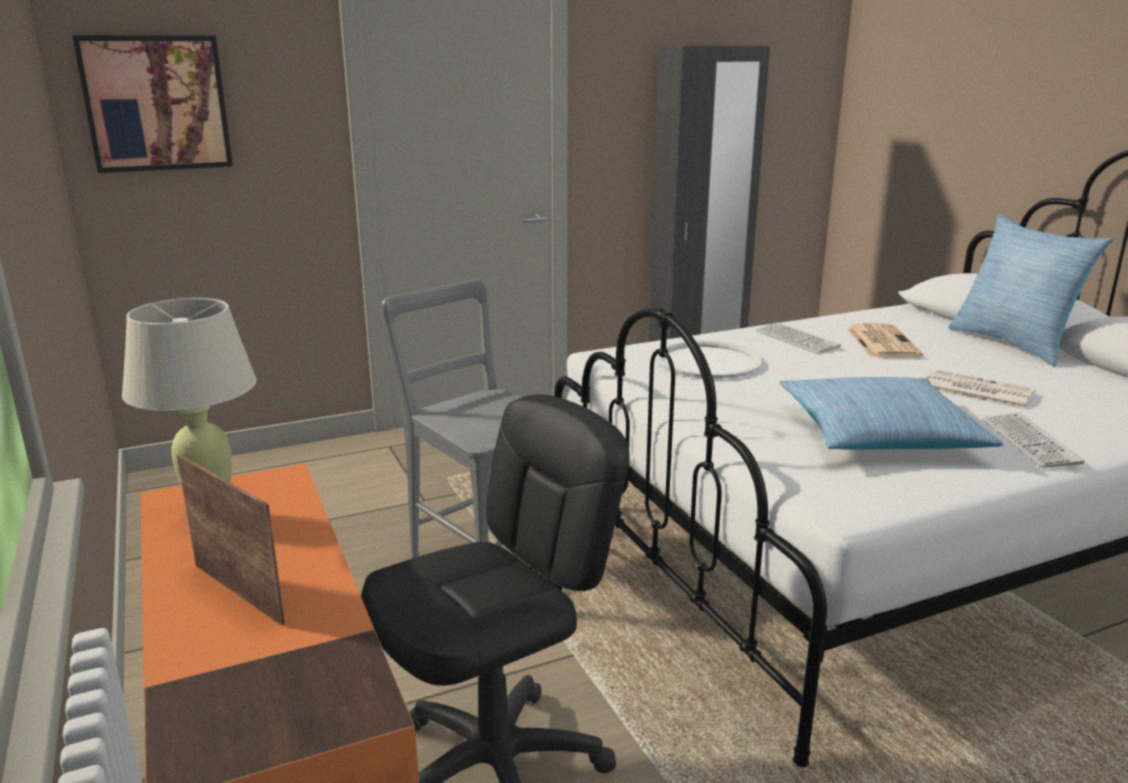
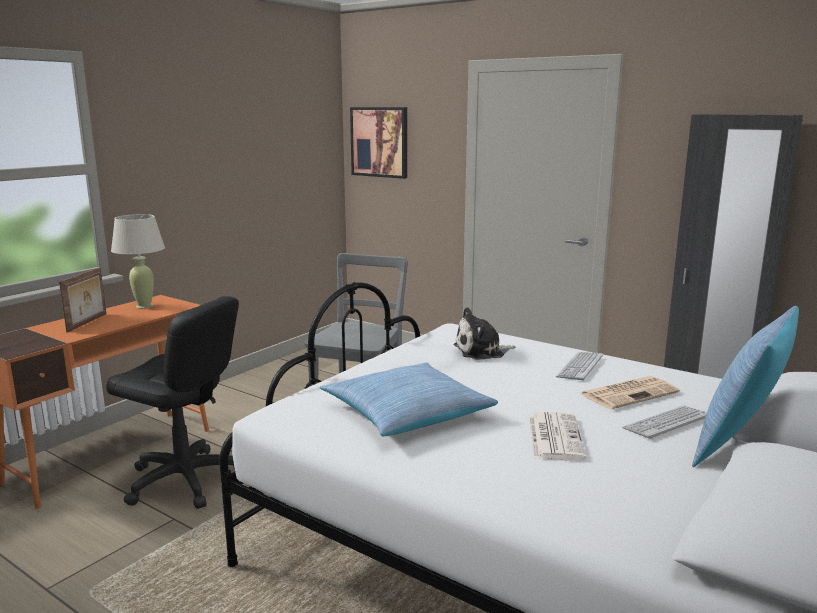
camera: 60 degrees right, 5 degrees down
white tray [655,340,763,379] -> plush toy [453,307,516,359]
keyboard [982,413,1085,468] -> keyboard moved to [622,406,707,439]

